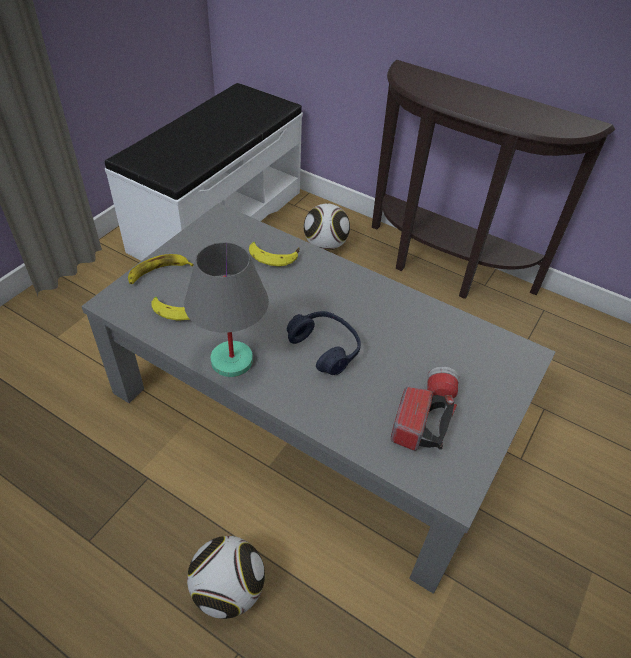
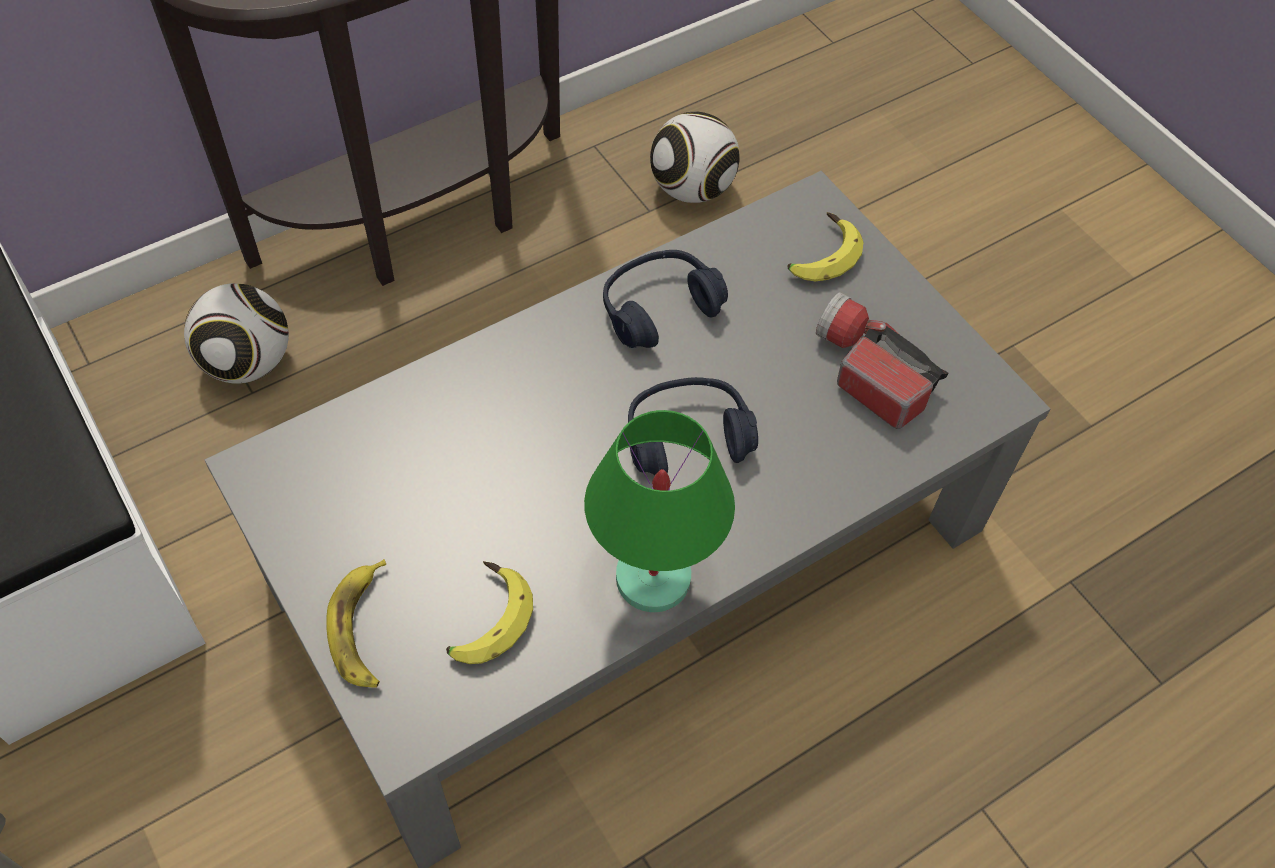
camera: 65 degrees left, 10 degrees up
grey table lamp [184,242,269,377] -> green table lamp [584,410,735,612]
football [187,536,265,619] -> football moved to [650,111,740,203]
banana [249,242,300,267] -> banana moved to [787,212,863,281]
none -> blue headphones [603,250,728,348]

